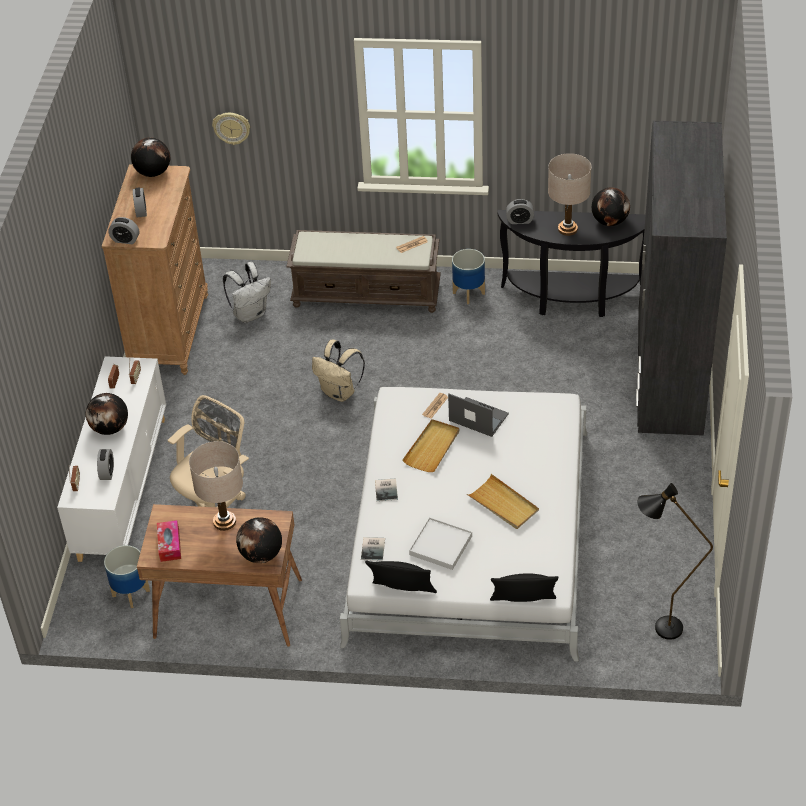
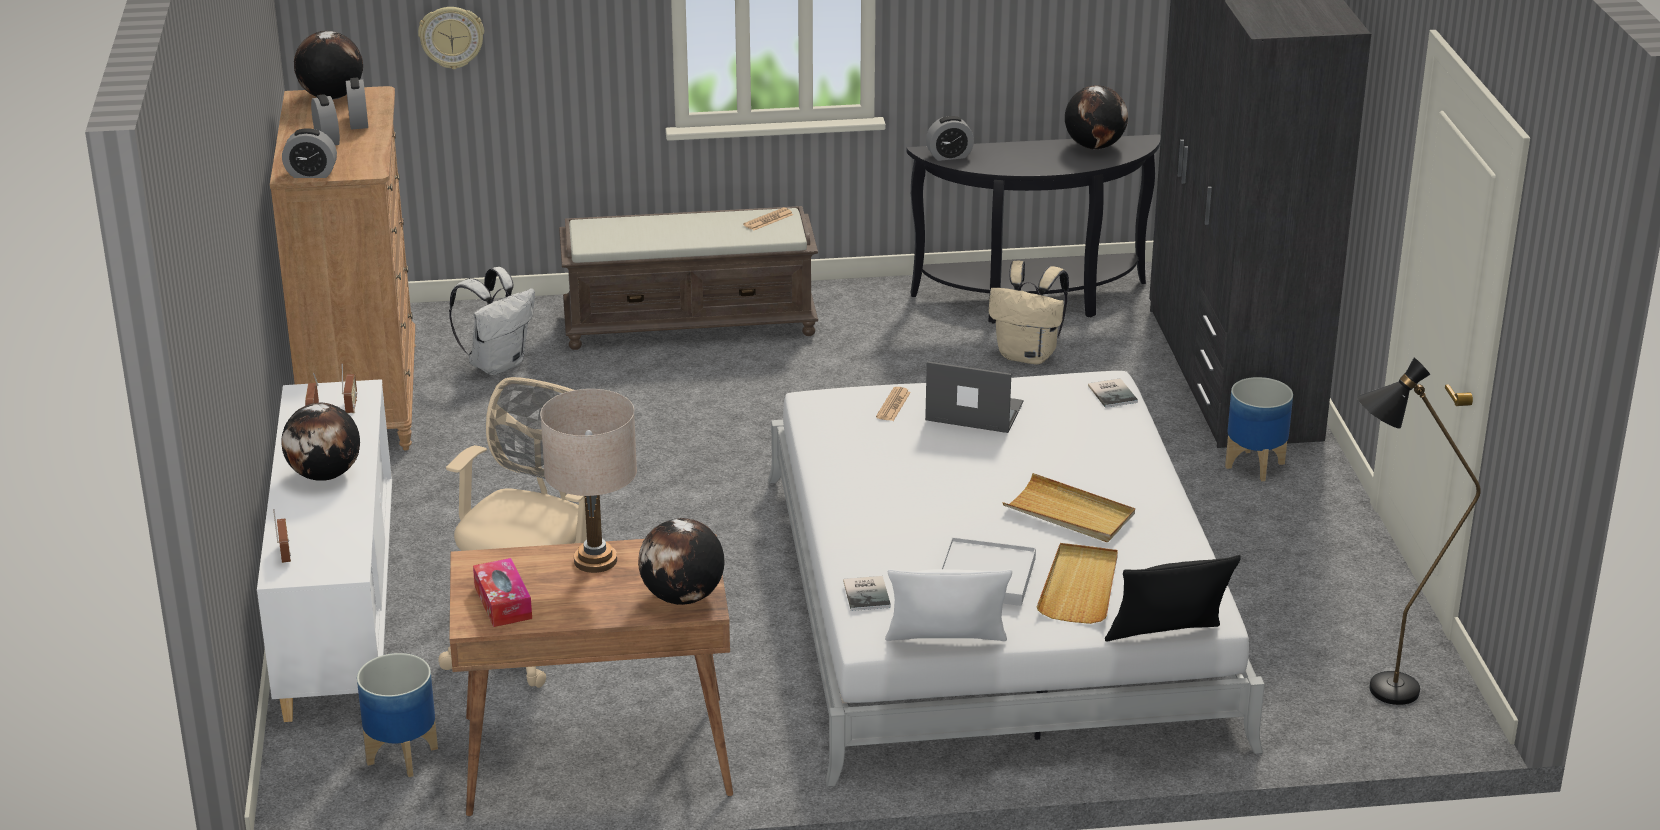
camera: 15 degrees left, 15 degrees down
alarm clock [97,449,114,480] -> alarm clock moved to [346,78,368,130]
beige backpack [312,340,365,402] -> beige backpack moved to [989,261,1069,365]
black pillow [365,560,437,593] -> white pillow [885,569,1012,641]
book [375,478,398,502] -> book moved to [1088,378,1138,408]
beige tray [402,419,459,472] -> beige tray moved to [1037,543,1118,624]
planter [452,249,485,304] -> planter moved to [1225,377,1293,481]
beige table lamp [548,153,591,236] -> none

